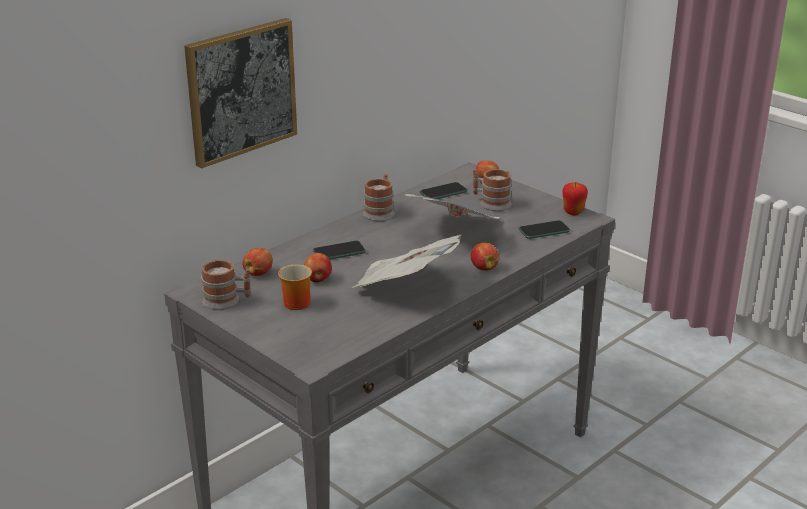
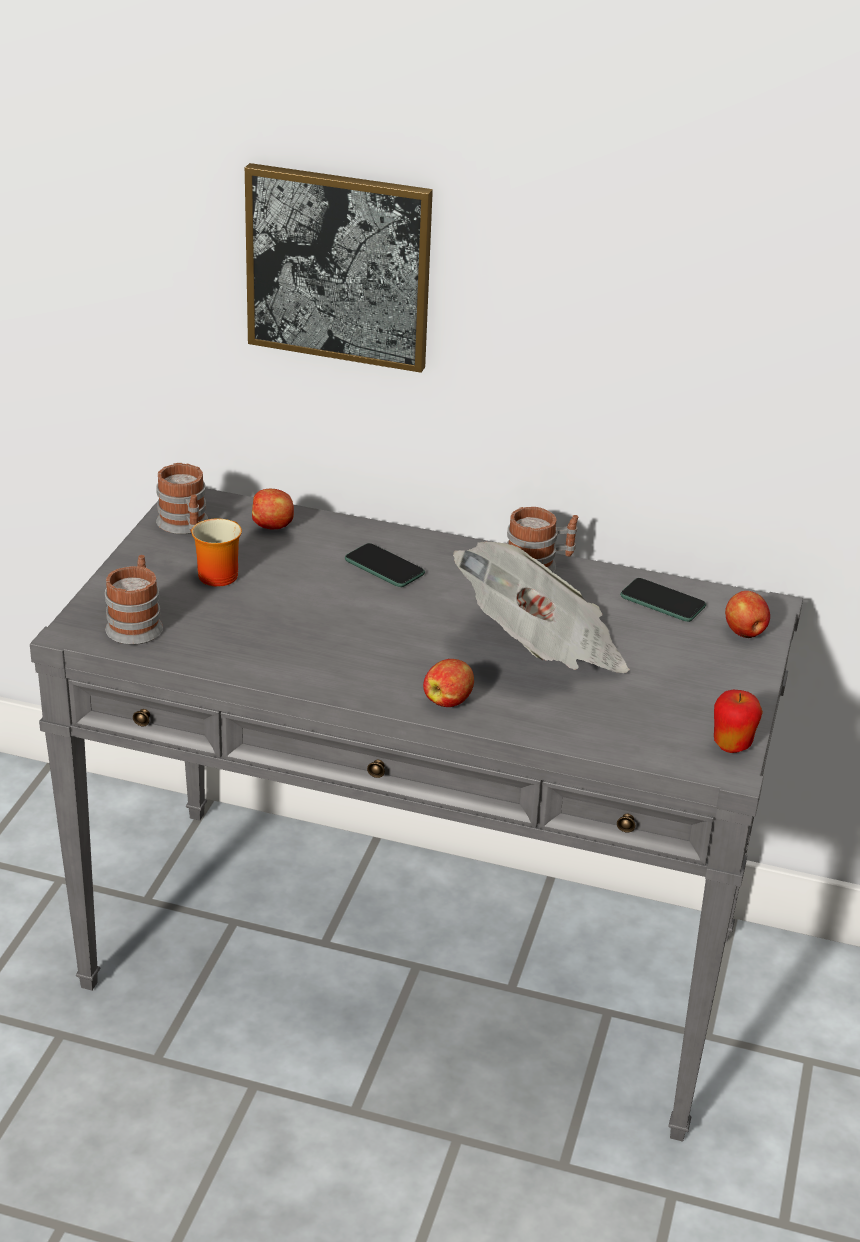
camera: 60 degrees right, 5 degrees up
apple [304,253,332,282] -> none
newspaper [352,235,461,288] -> none
mug [472,169,512,211] -> mug moved to [105,555,163,645]
phone [518,220,570,239] -> none

